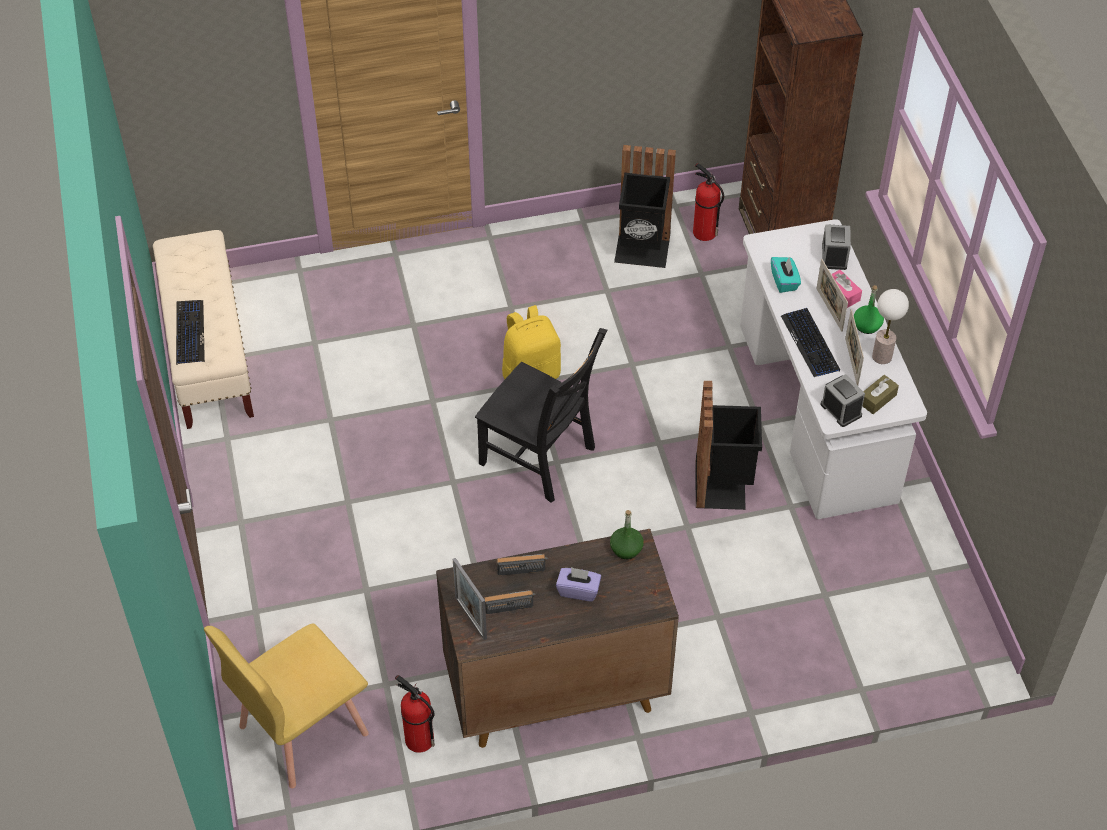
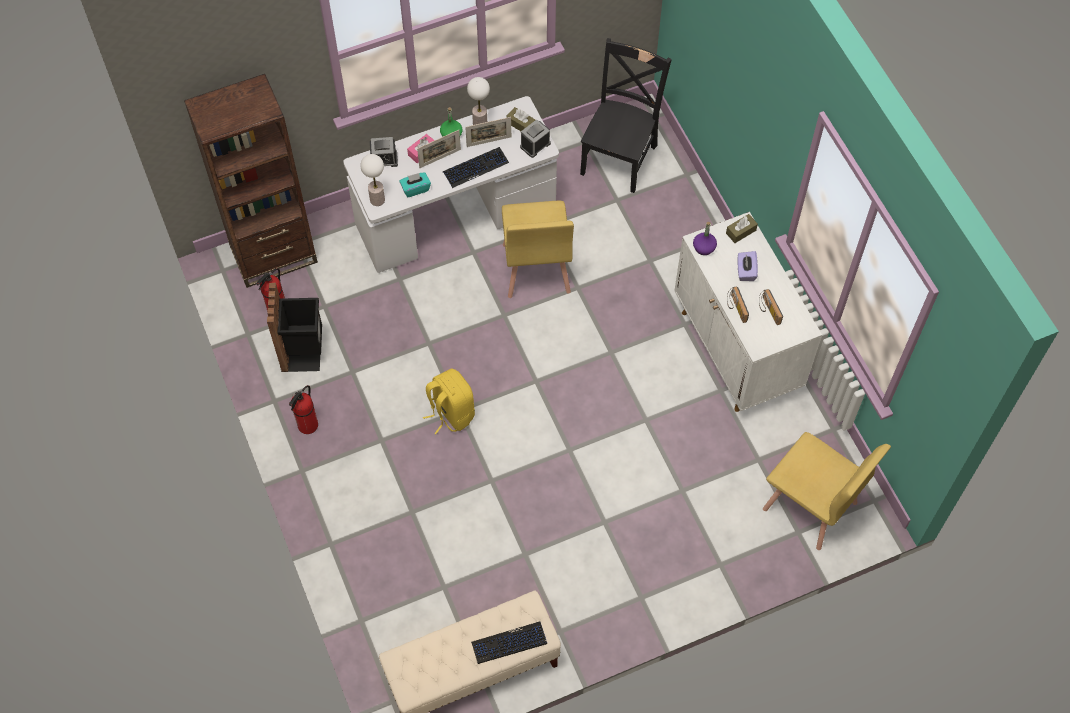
camera: 100 degrees left, 10 degrees up
fire extinguisher [395,675,435,753] -> fire extinguisher moved to [289,385,318,434]
brown cabinet [436,529,679,748] -> white cabinet [674,212,822,412]
picture frame [453,558,487,640] -> none
black chair [475,328,607,503] -> black chair moved to [580,38,672,193]
green bottle [610,510,644,559] -> purple bottle [693,222,717,255]
black trash can [695,381,762,510] -> yellow chair [502,201,574,298]
none -> table lamp [361,154,385,206]
none -> brown tissue box [726,214,758,243]

